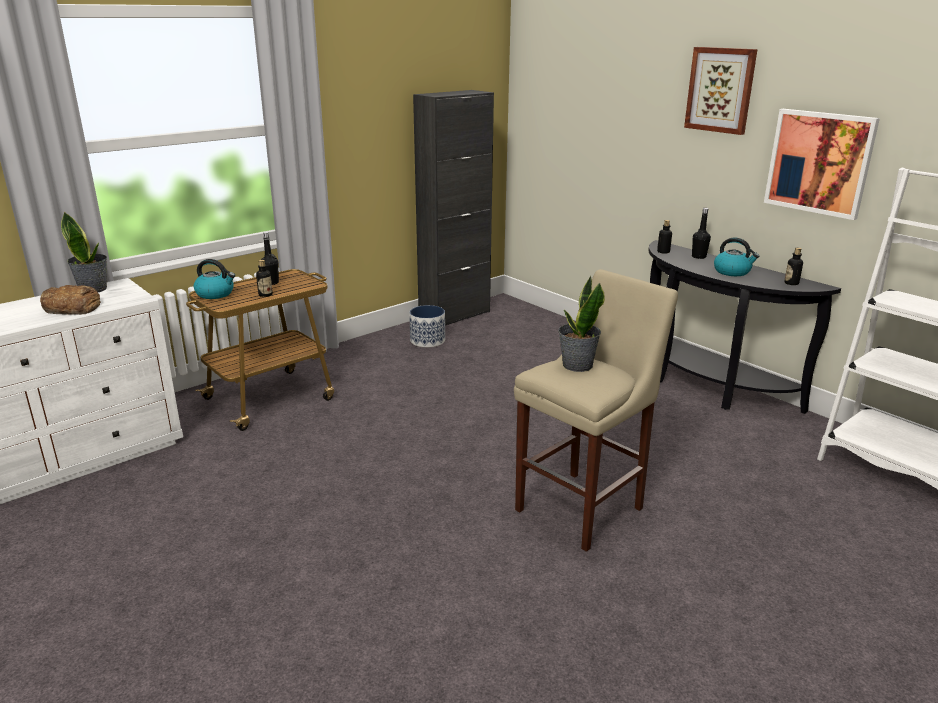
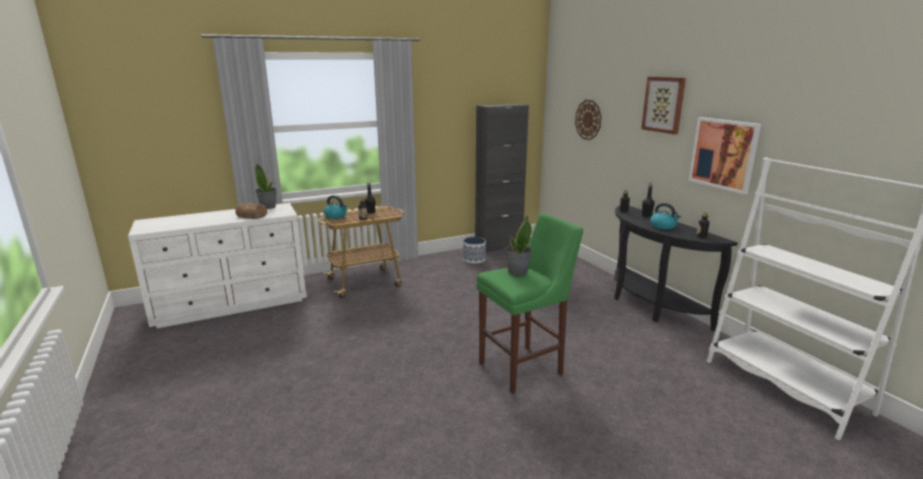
camera: 15 degrees right, 5 degrees down
beige stool [514,269,678,552] -> green stool [476,213,583,394]
none -> wall clock [575,100,602,140]

